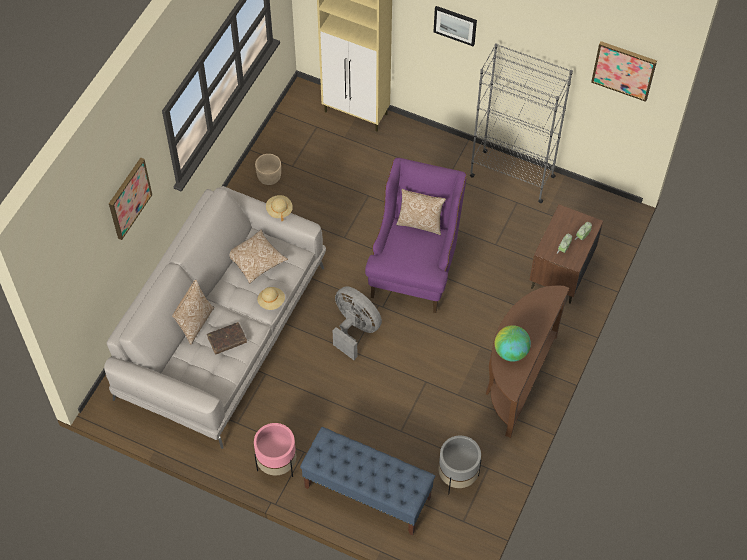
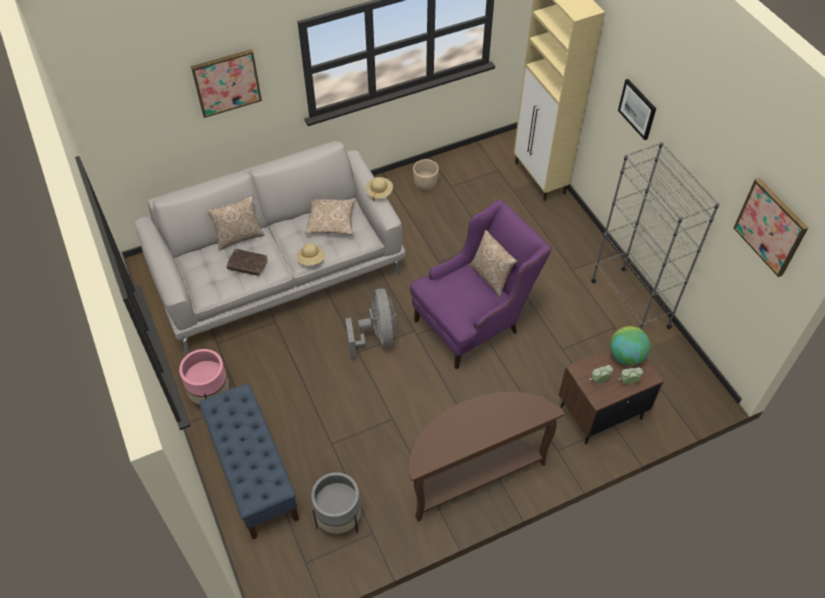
camera: 40 degrees right, 5 degrees down
globe [495,325,531,362] -> globe moved to [610,326,651,366]

